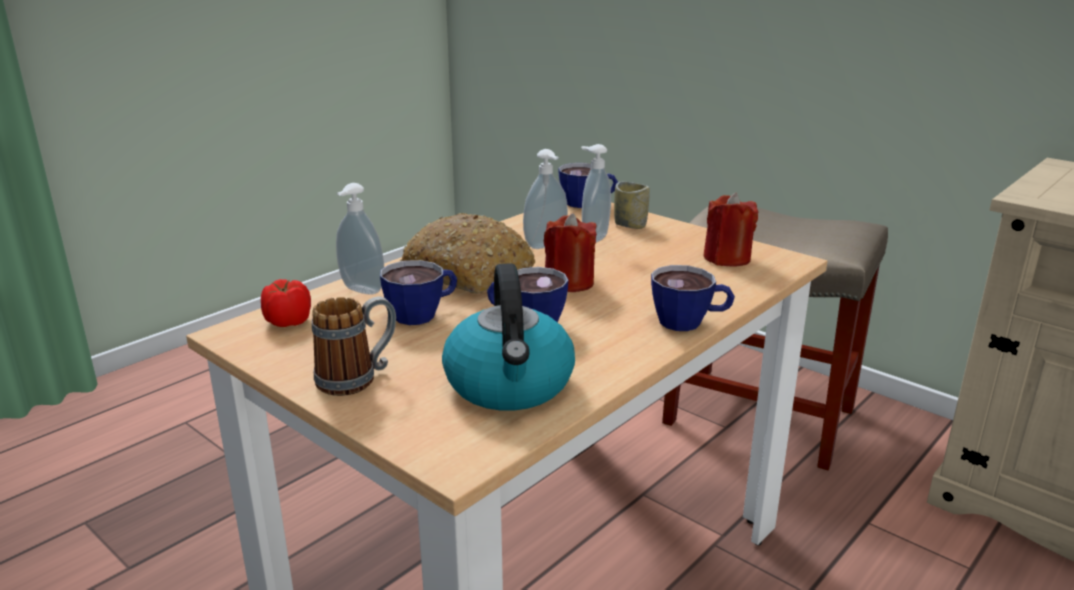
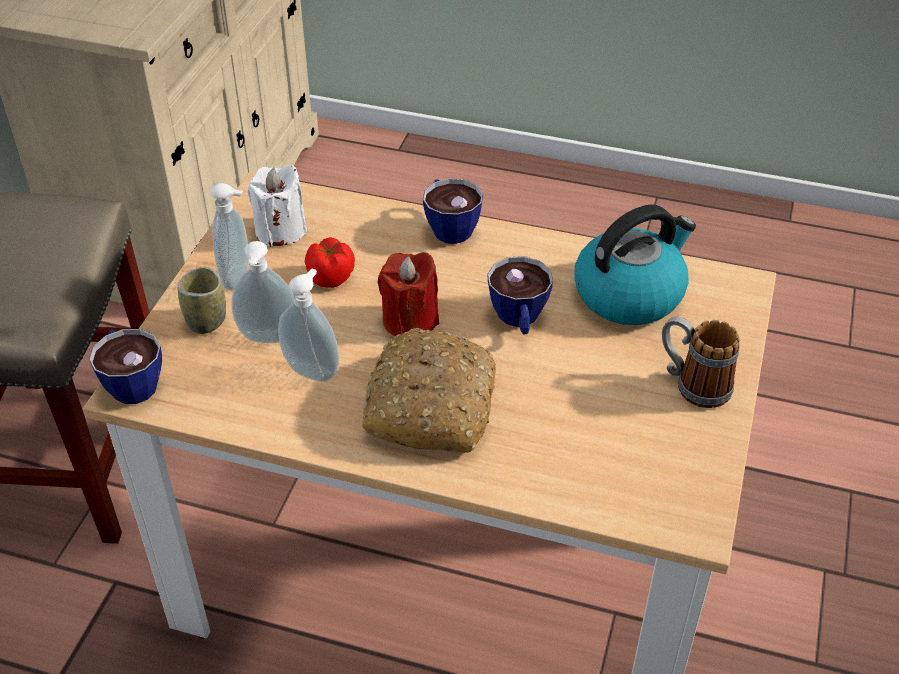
camera: 115 degrees left, 20 degrees up
tomato [261,279,311,327] -> tomato moved to [305,237,355,288]
soap dispenser [336,183,384,295] -> soap dispenser moved to [211,183,249,291]
cup [380,260,457,325] -> none
red candle [703,193,759,267] -> white candle [248,165,307,247]

